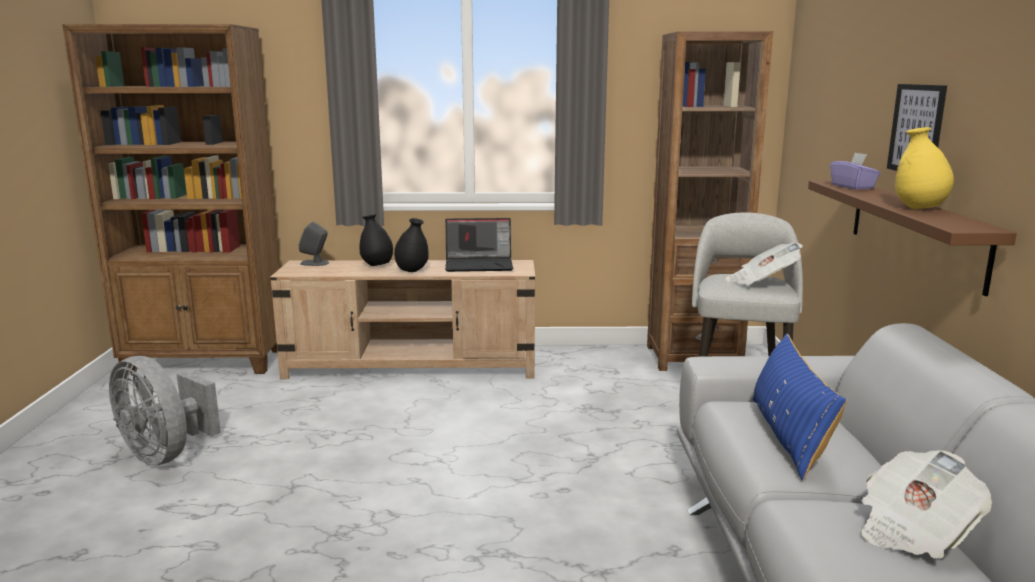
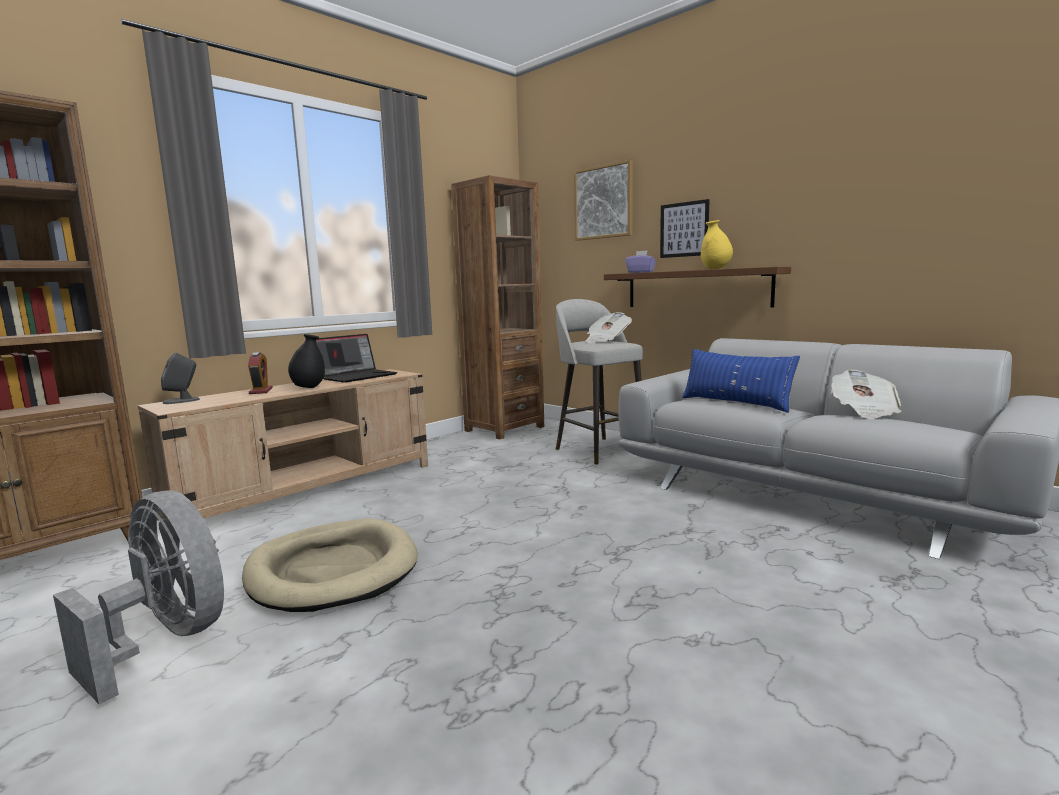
camera: 45 degrees left, 5 degrees down
grey fan [109,356,221,466] -> grey fan turned 135 degrees counterclockwise [53,490,224,705]
black vase [360,214,393,266] -> alarm clock [248,352,273,394]
none -> beige dog bed [242,519,418,612]
none -> picture [574,160,633,241]

